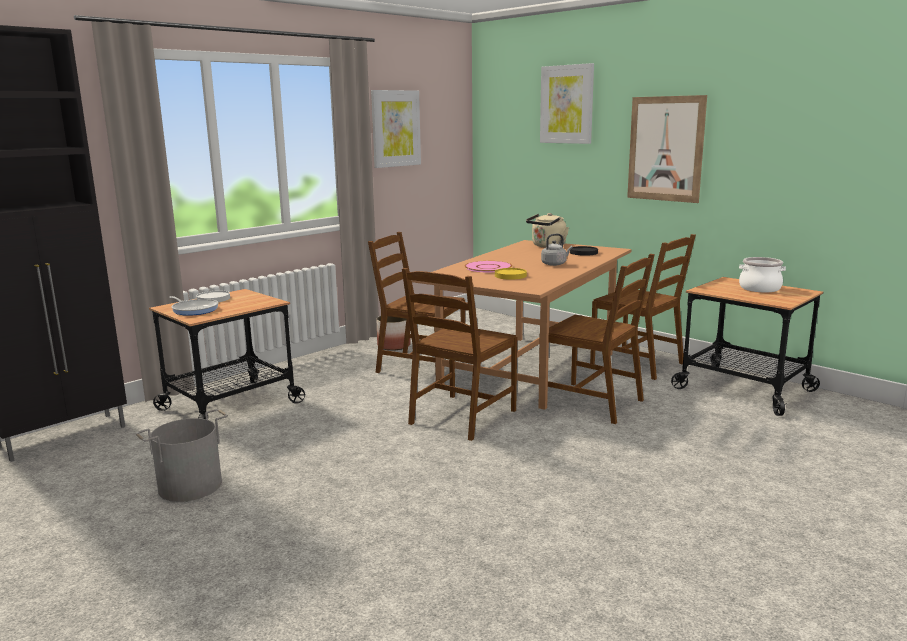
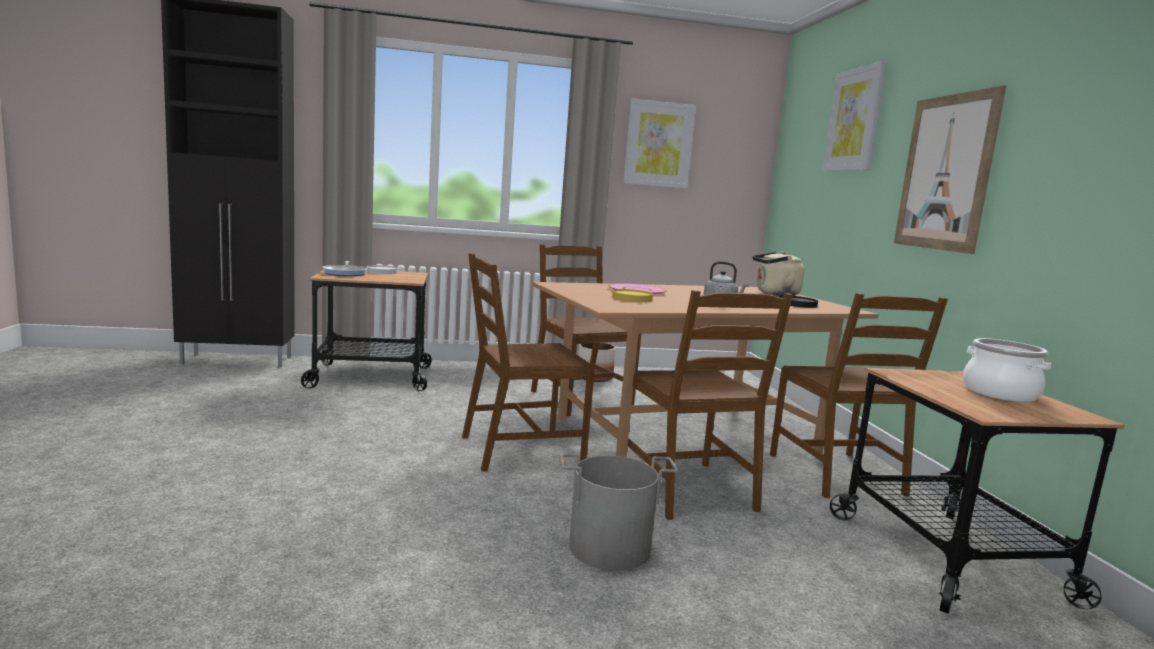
camera: 35 degrees right, 5 degrees down
grey bucket [135,409,228,502] -> grey bucket moved to [559,454,678,571]

